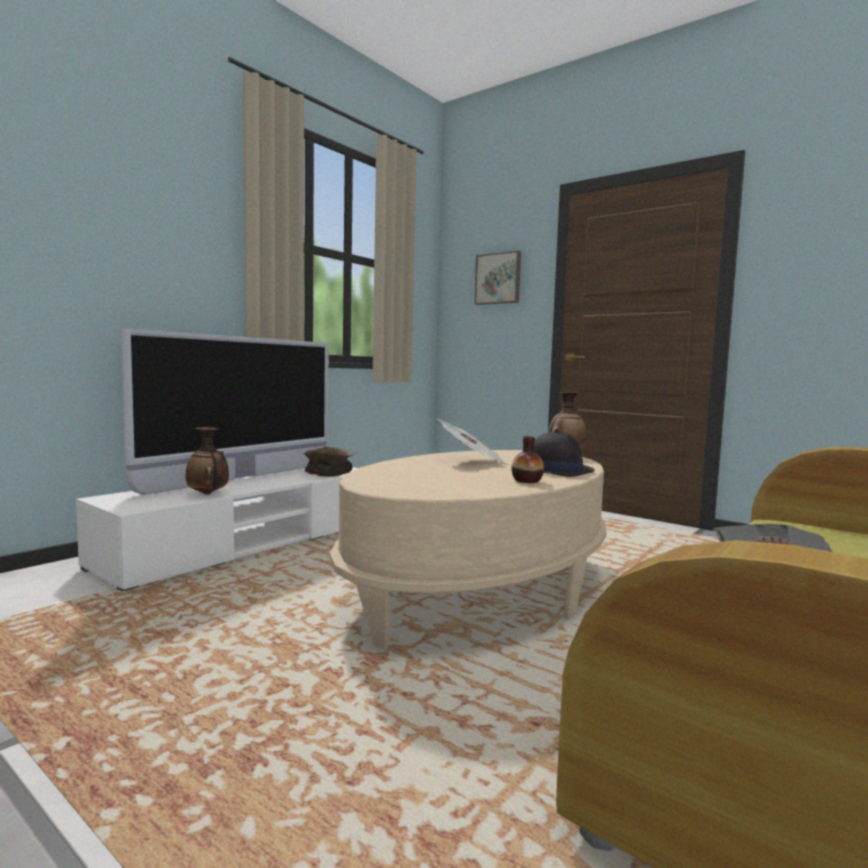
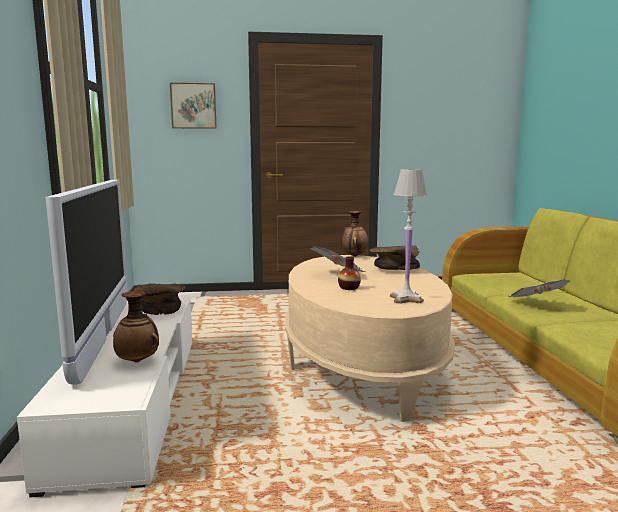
camera: 45 degrees left, 5 degrees up
vase [511,436,544,483] -> vase moved to [338,257,361,290]
black hat [534,432,595,477] -> brown bowl [370,245,420,270]
none -> white table lamp [390,169,428,304]

